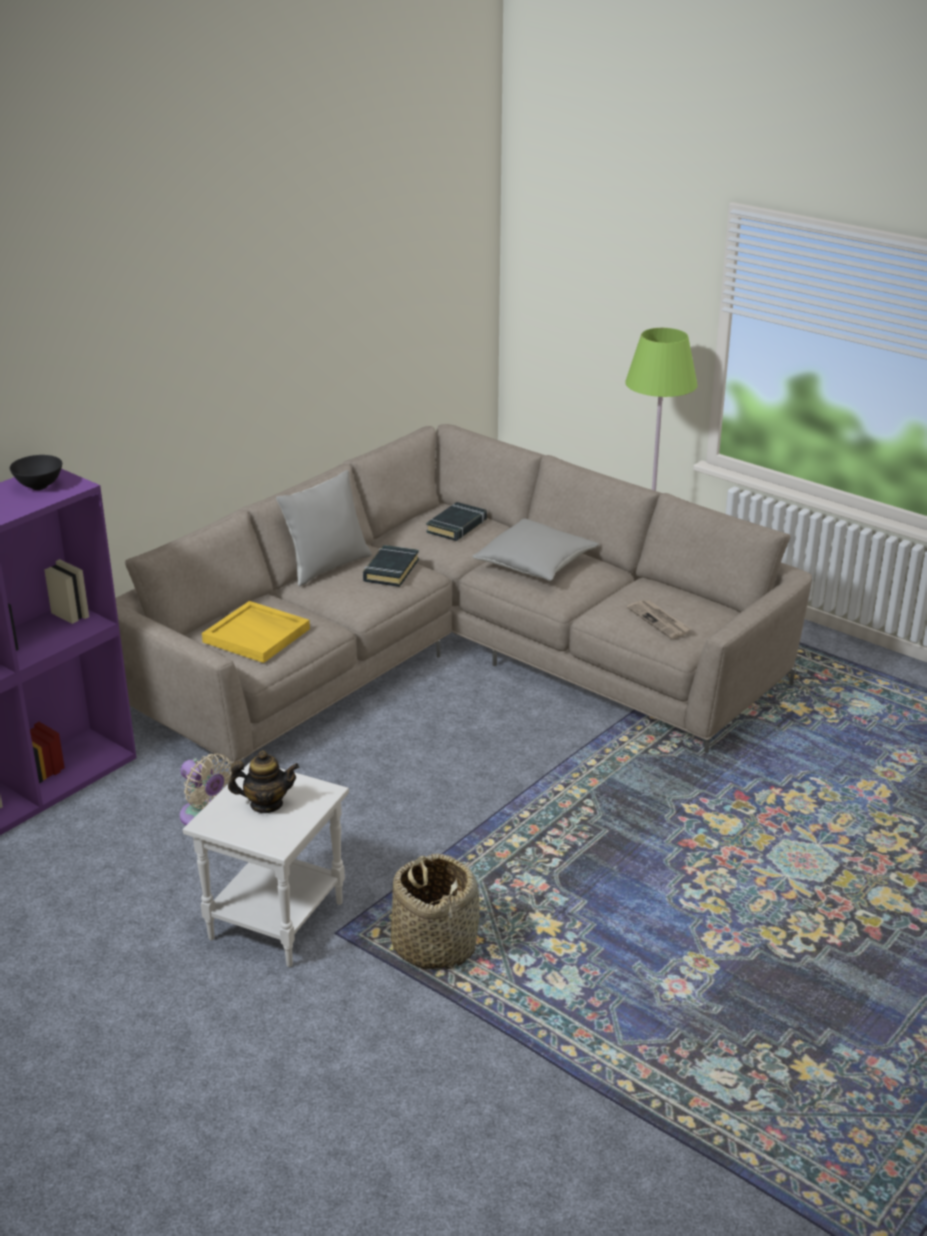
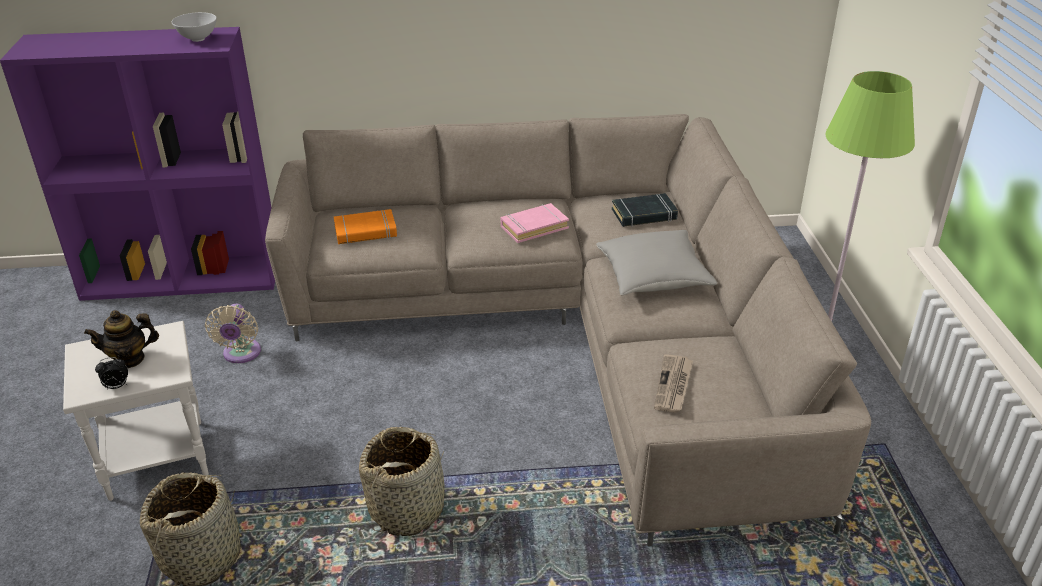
camera: 45 degrees right, 5 degrees up
black bowl [10,455,62,490] -> white bowl [172,12,217,42]
yellow tray [202,601,310,663] -> orange book [334,209,397,244]
teapot [228,750,299,813] -> teapot turned 120 degrees clockwise [84,310,159,368]
grey pillow [276,470,372,587] -> none
black book [363,545,419,587] -> pink book [501,203,569,243]
none -> alarm clock [95,357,128,389]
none -> basket [359,427,445,536]

